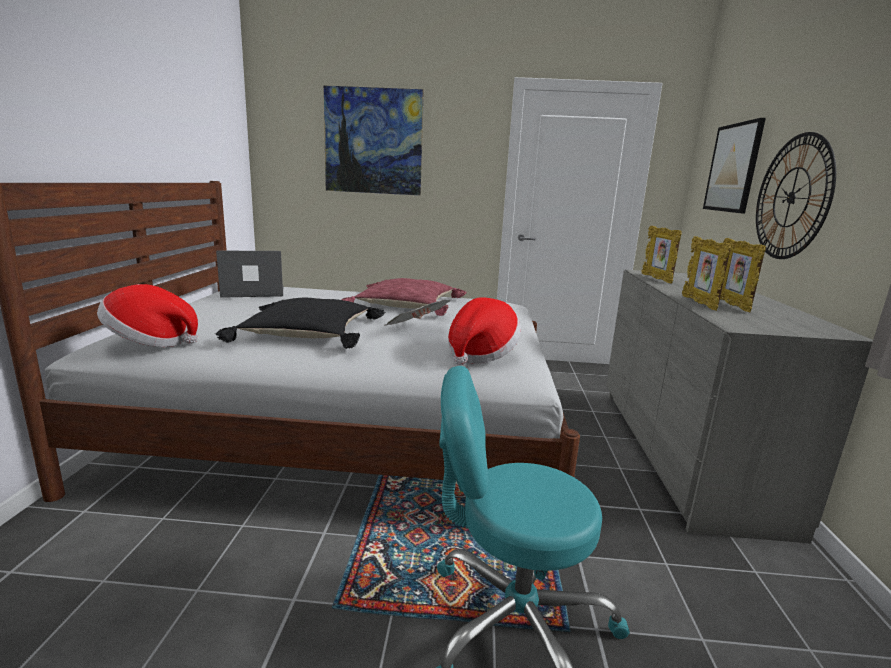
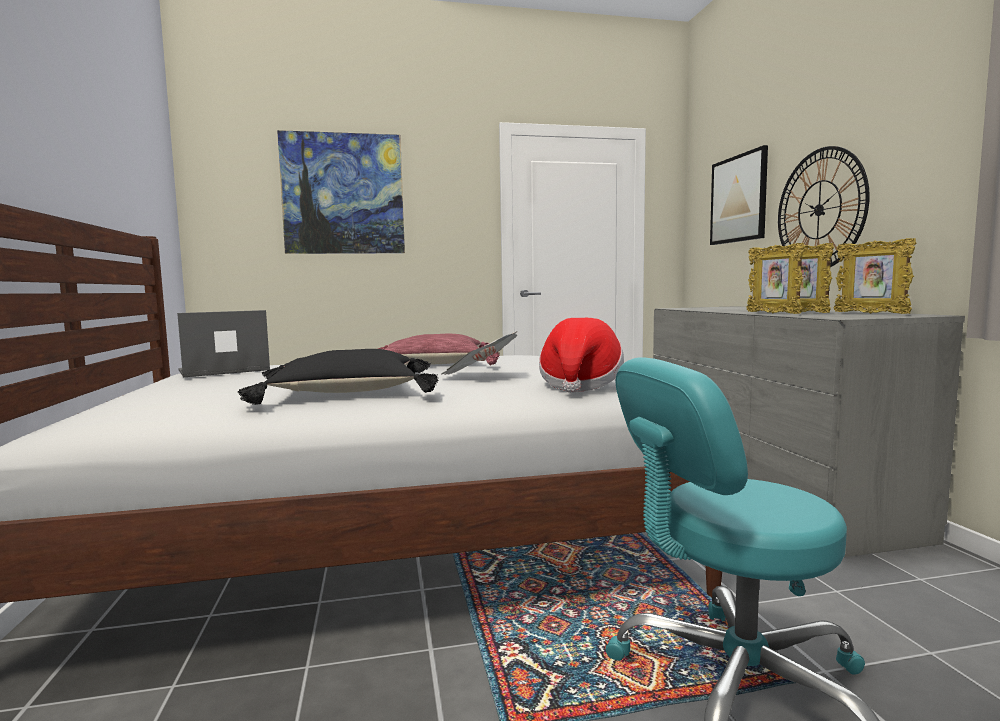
camera: 15 degrees left, 10 degrees down
hat [97,284,198,347] -> none
picture frame [642,226,682,284] -> picture frame moved to [834,238,916,314]

